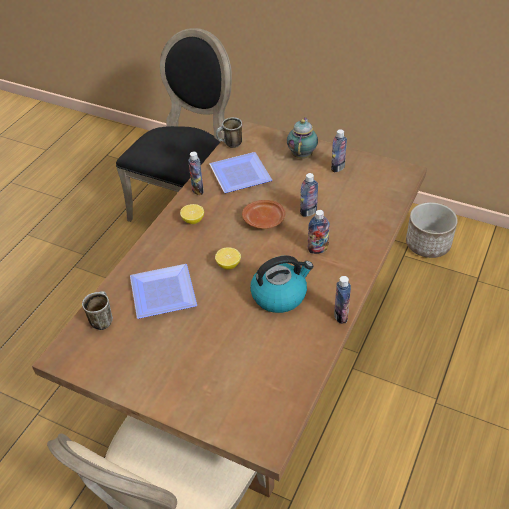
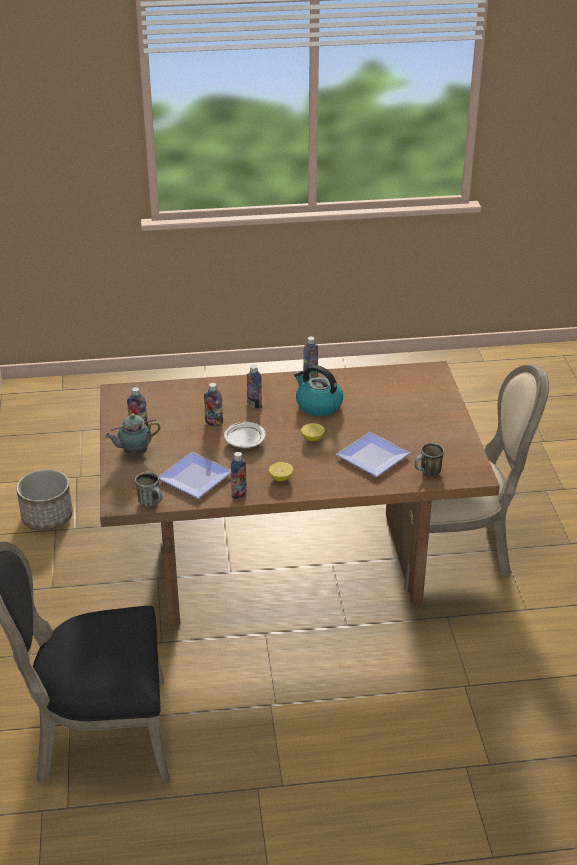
camera: 125 degrees left, 10 degrees down
brown plate [242,200,285,229] -> white plate [224,422,266,448]

